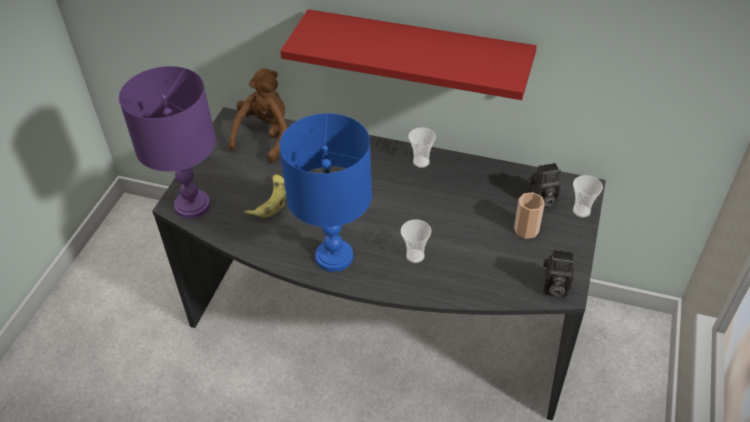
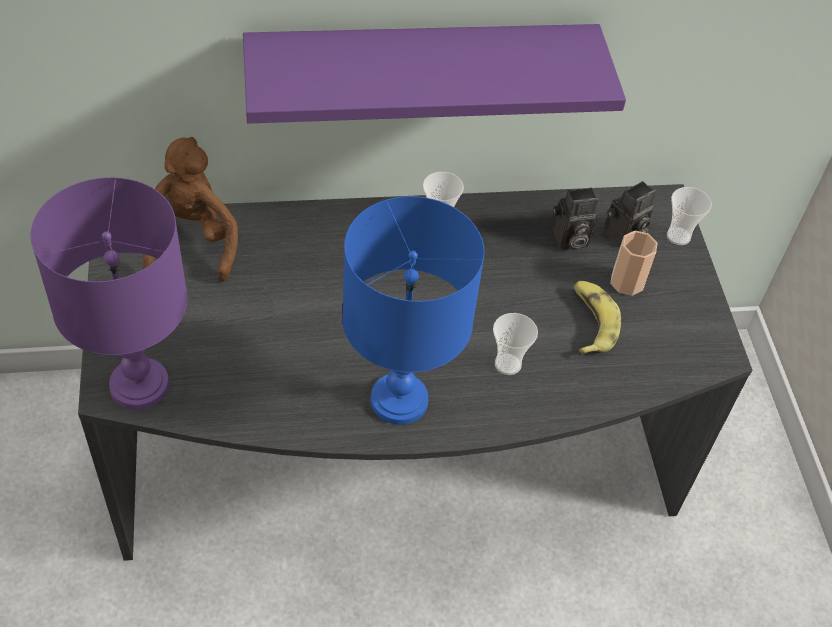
camera: 30 degrees left, 5 degrees up
banana [244,174,287,218] -> banana moved to [573,281,621,355]
red shelf [280,9,537,100] -> purple shelf [243,24,626,124]
camera [543,250,574,297] -> camera moved to [553,187,599,250]

